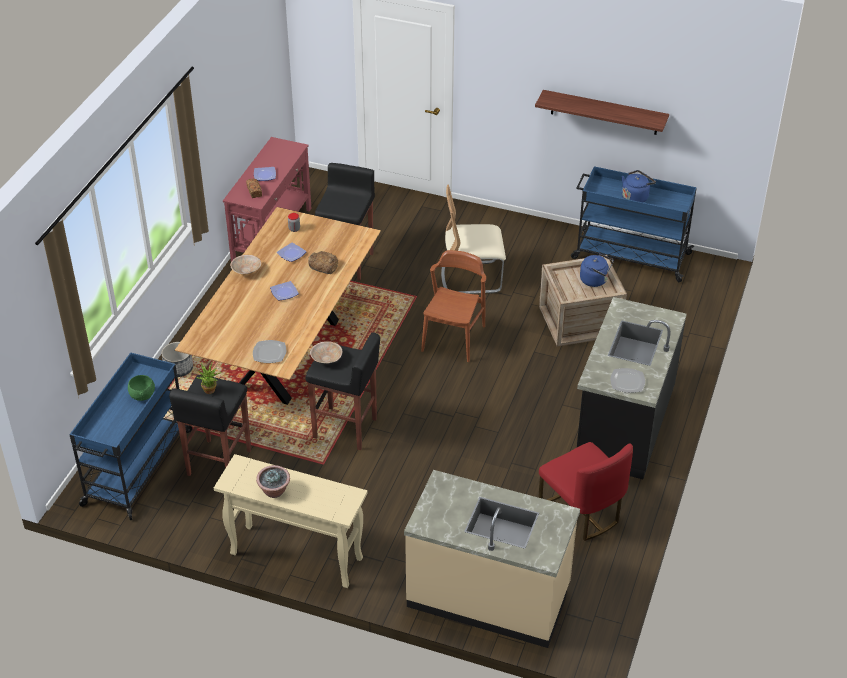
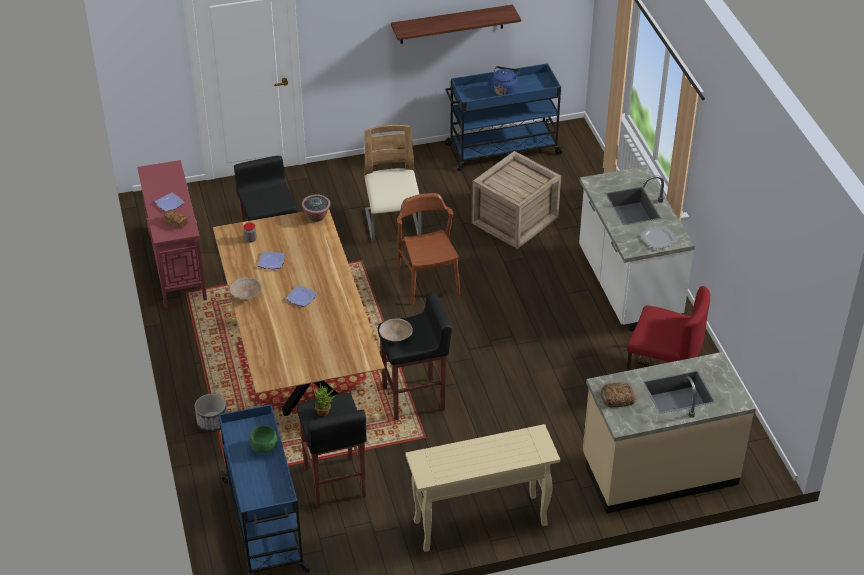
camera: 35 degrees left, 0 degrees up
plate [253,340,286,363] -> none
potted plant [256,465,290,498] -> potted plant moved to [302,194,331,222]
bread [308,251,338,274] -> bread moved to [601,382,636,408]
beige chair [441,185,506,294] -> beige chair turned 120 degrees clockwise [364,125,421,241]
black counter [577,297,687,479] -> white counter [579,166,695,332]
blue kettle [580,253,614,287] -> none

